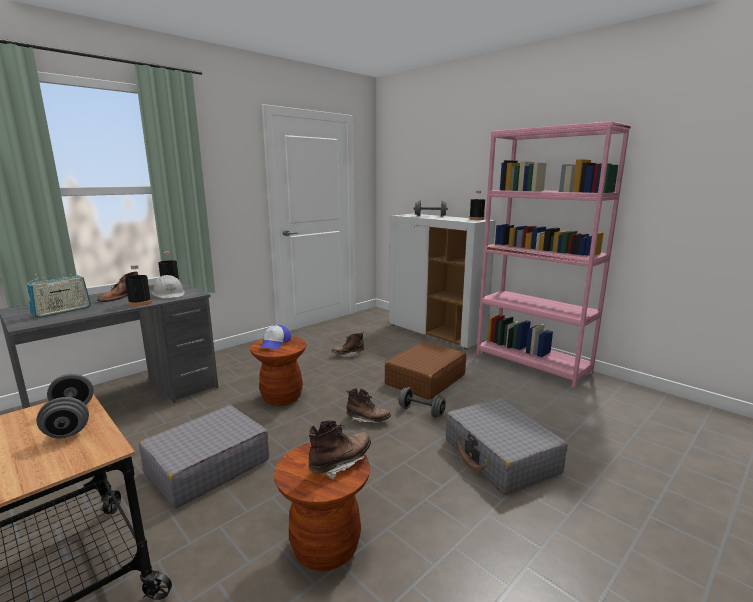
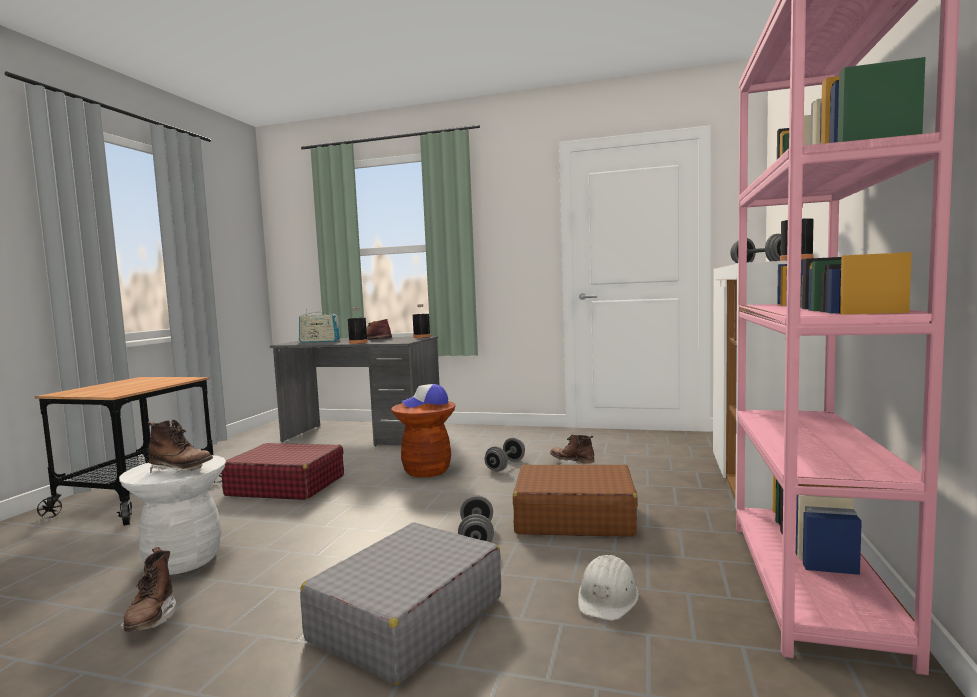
camera: 60 degrees right, 10 degrees down
grey dumbbell [36,374,94,438] -> grey dumbbell moved to [485,438,525,472]
grey suitcase [139,405,269,508] -> red suitcase [221,443,344,500]
white hard hat [152,275,185,299] -> white hard hat moved to [578,555,639,621]
brown stool [274,442,370,571] -> white stool [119,455,226,575]
brown boot [346,388,391,424] -> brown boot moved to [120,547,177,632]

